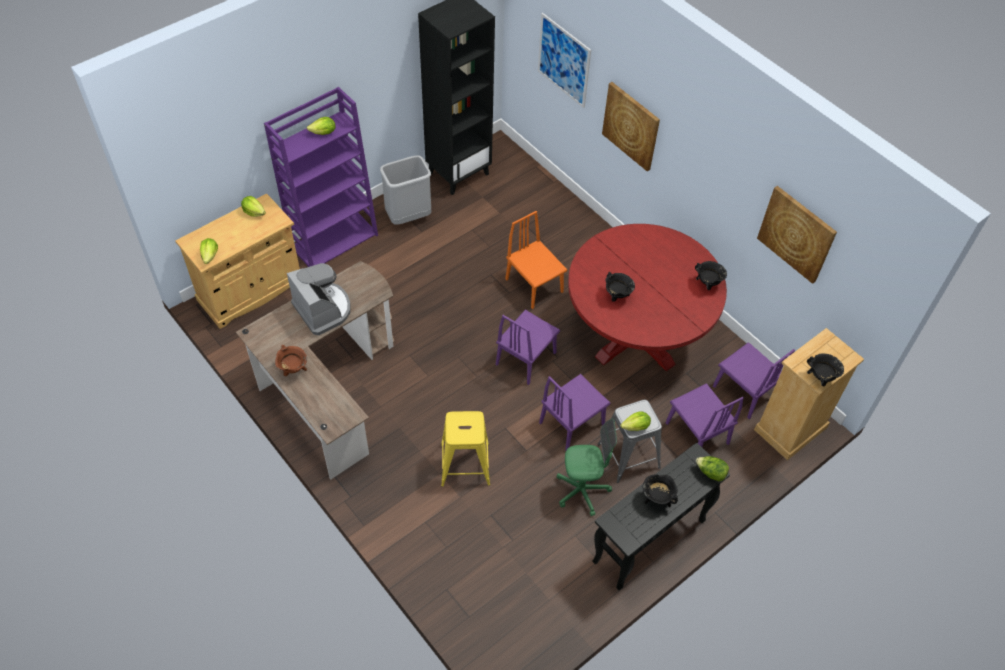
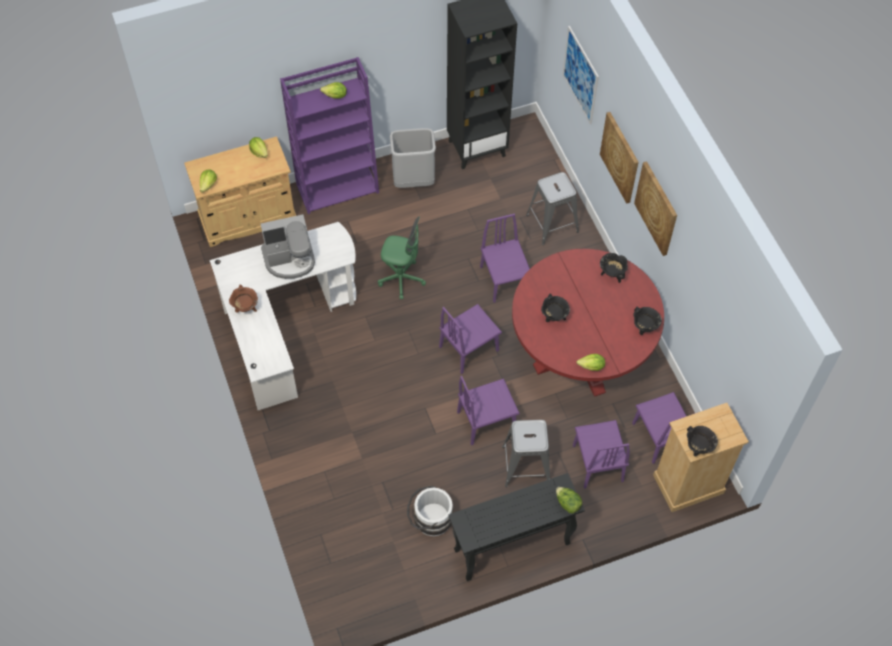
camera: 20 degrees right, 5 degrees up
brown desk [236,261,394,480] -> white desk [210,222,356,410]
coffee machine [287,263,351,335] -> coffee machine turned 90 degrees clockwise [261,214,315,279]
yellow stool [441,411,490,487] -> none
orange chair [505,211,567,309] -> purple chair [480,214,530,303]
green office chair [557,419,617,516] -> green office chair moved to [378,217,426,299]
lettuce [620,411,651,431] -> lettuce moved to [577,354,605,371]
black cooking pot [643,474,678,508] -> black cooking pot moved to [600,253,628,283]
picture [757,186,837,284] -> picture moved to [634,161,677,256]
none -> white bucket [407,485,453,536]
none -> grey stool [526,172,579,245]

